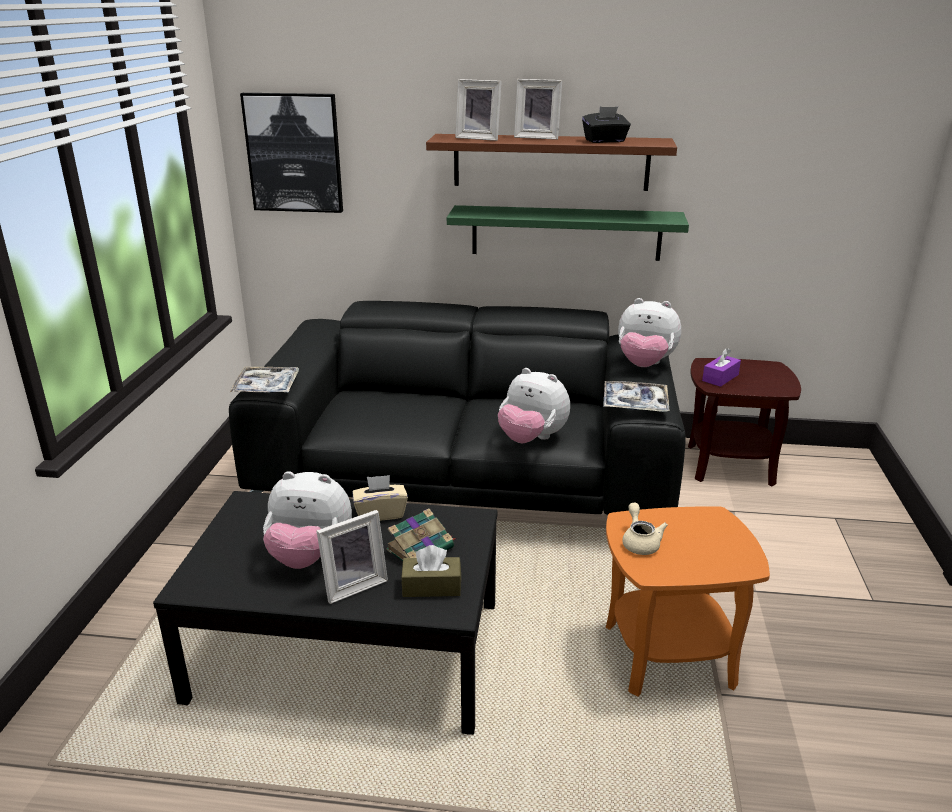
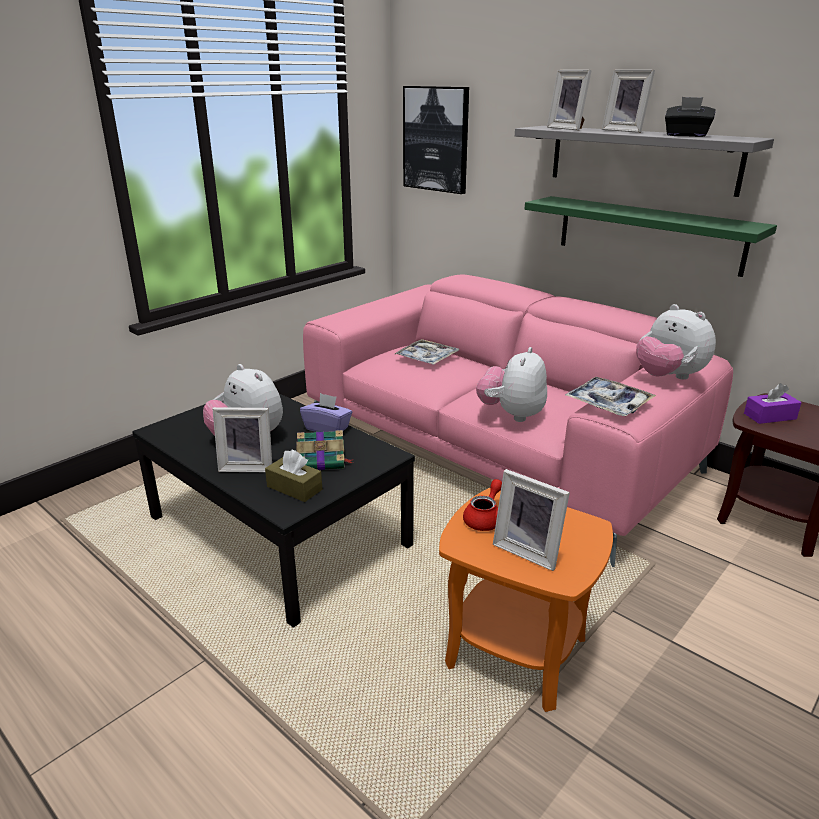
camera: 35 degrees right, 0 degrees up
black sofa [229,301,686,515] -> pink sofa [303,274,733,567]
tray [229,367,299,393] -> tray moved to [395,339,459,365]
beige tissue box [352,475,408,521] -> purple tissue box [300,393,352,432]
brown shelf [426,134,677,191] -> grey shelf [515,126,774,197]
plush toy [498,368,570,443] -> plush toy turned 45 degrees clockwise [476,347,547,422]
beige teapot [622,503,668,555] -> red teapot [463,479,502,531]
none -> picture frame [493,469,570,571]

